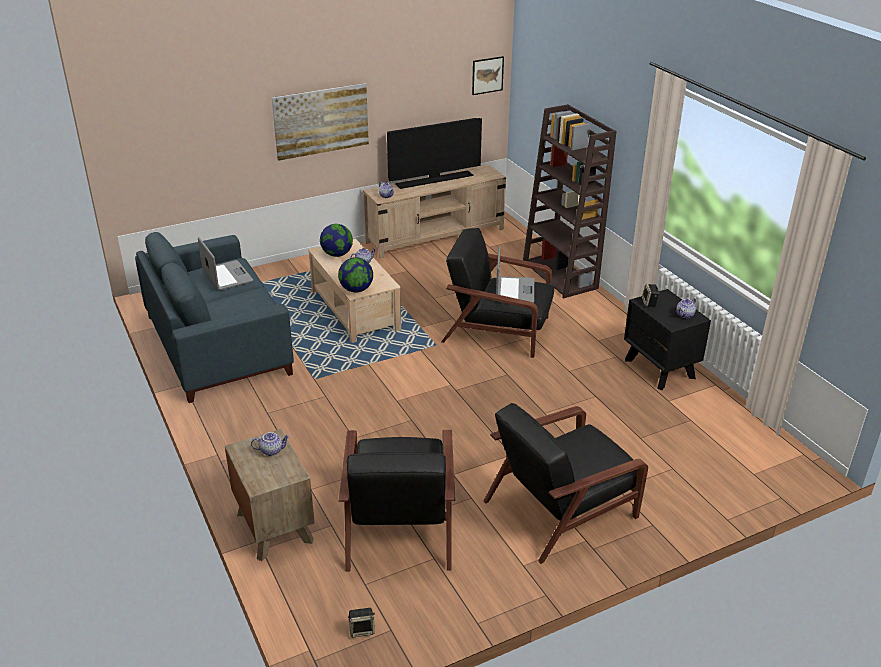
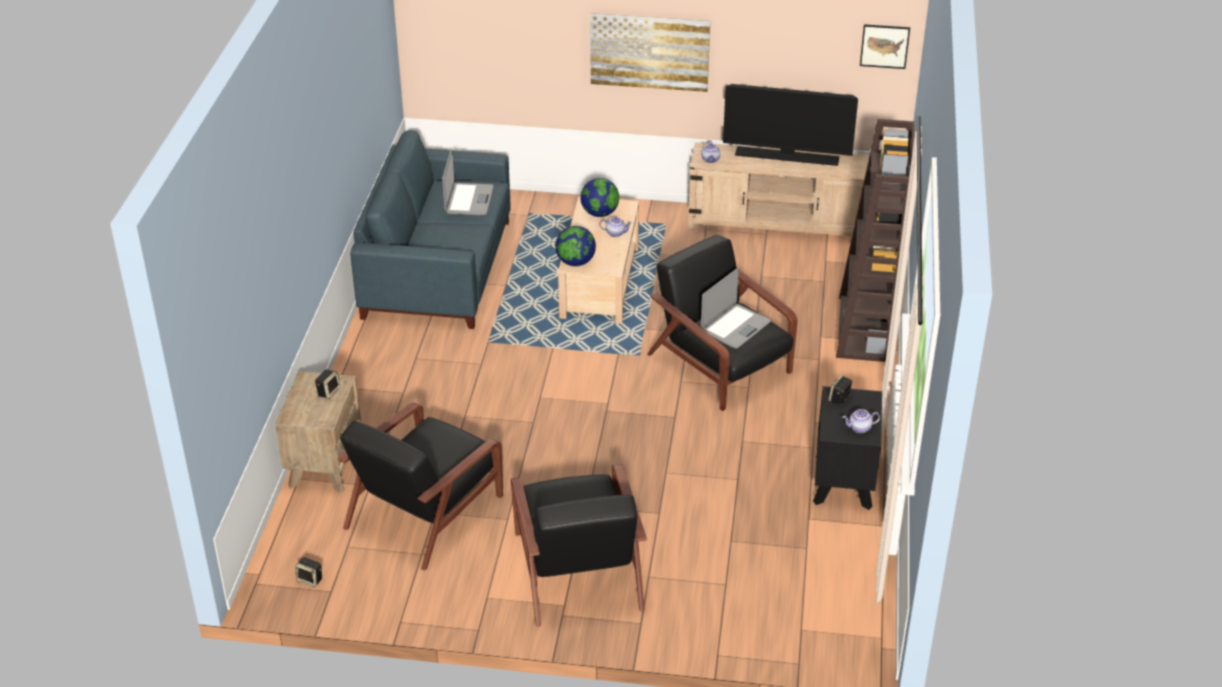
camera: 35 degrees right, 5 degrees up
teapot [251,432,290,456] -> speaker [315,369,340,399]
black armchair [484,403,648,564] -> black armchair turned 105 degrees counterclockwise [511,464,647,627]

